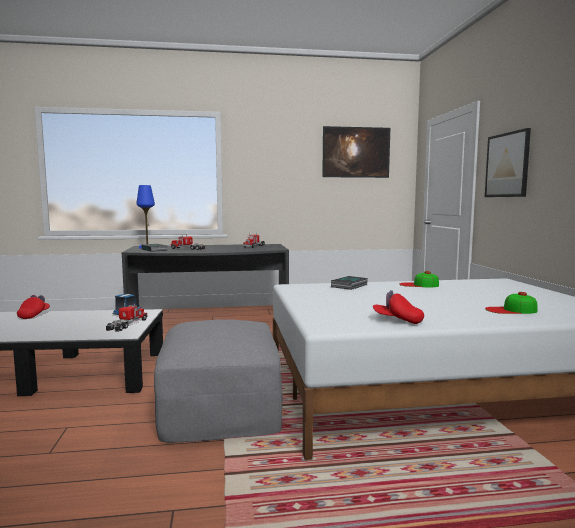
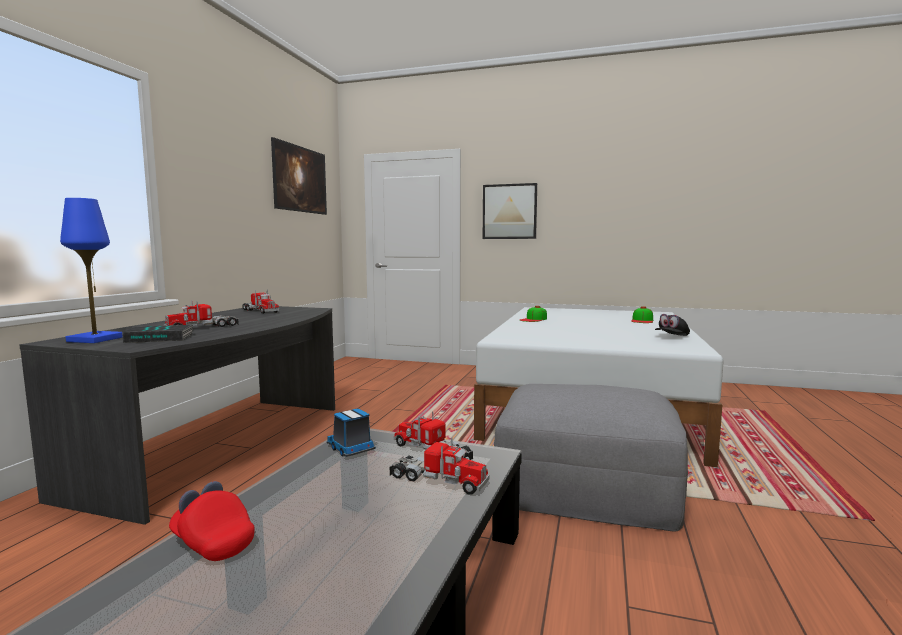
camera: 65 degrees left, 0 degrees up
book [331,276,368,290] -> none
red cap [373,290,424,324] -> black cap [655,314,690,336]
none -> toy truck [389,438,490,495]

